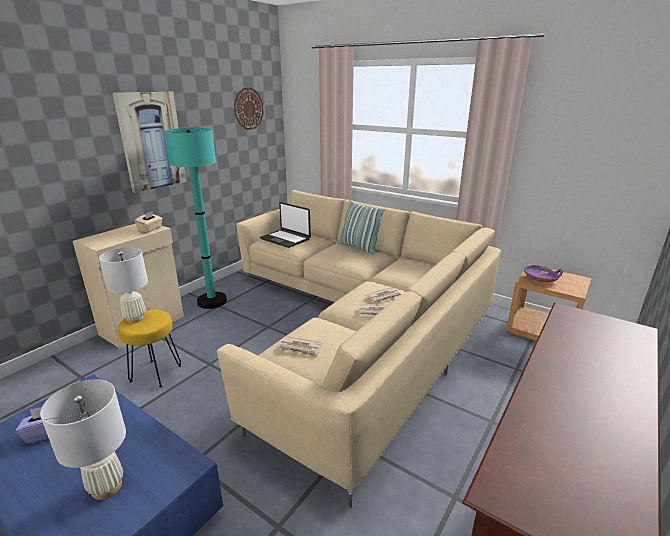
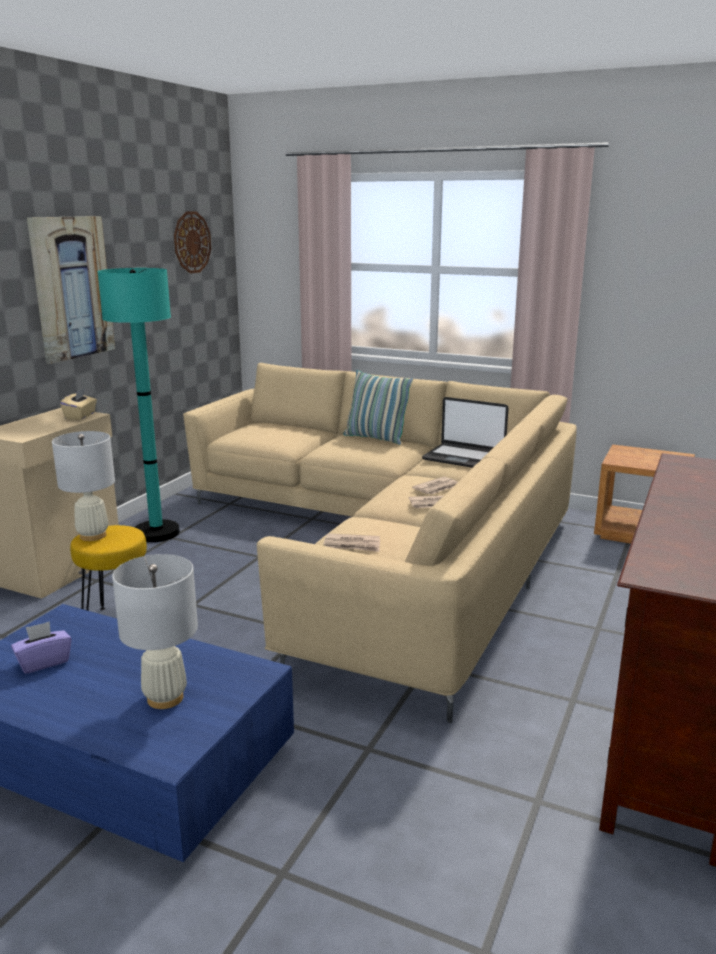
camera: 10 degrees left, 5 degrees down
laptop [260,202,311,248] -> laptop moved to [422,397,508,468]
purple bowl [524,265,563,282] -> none

